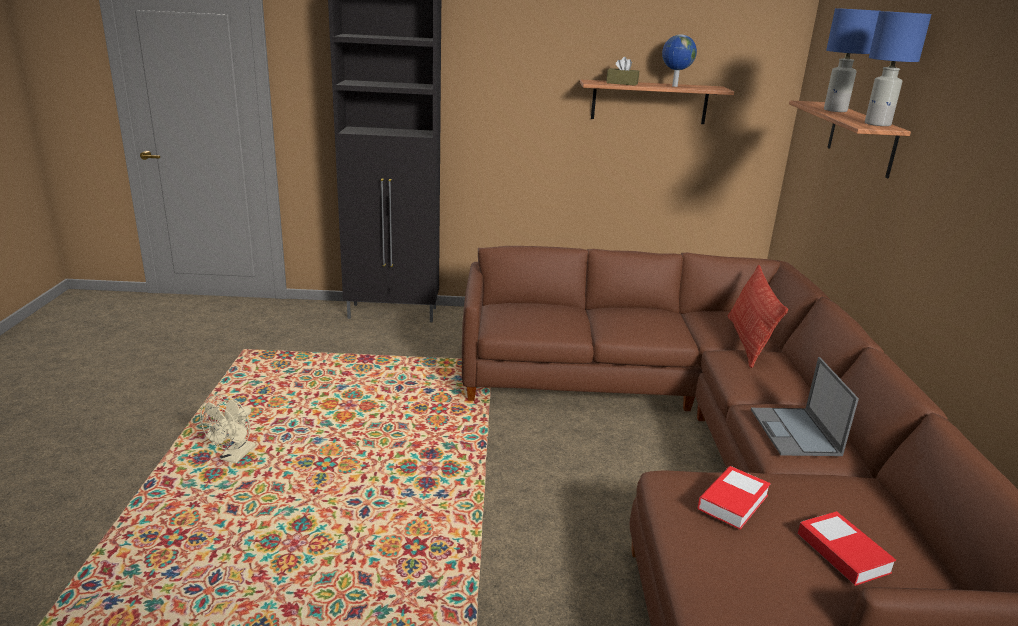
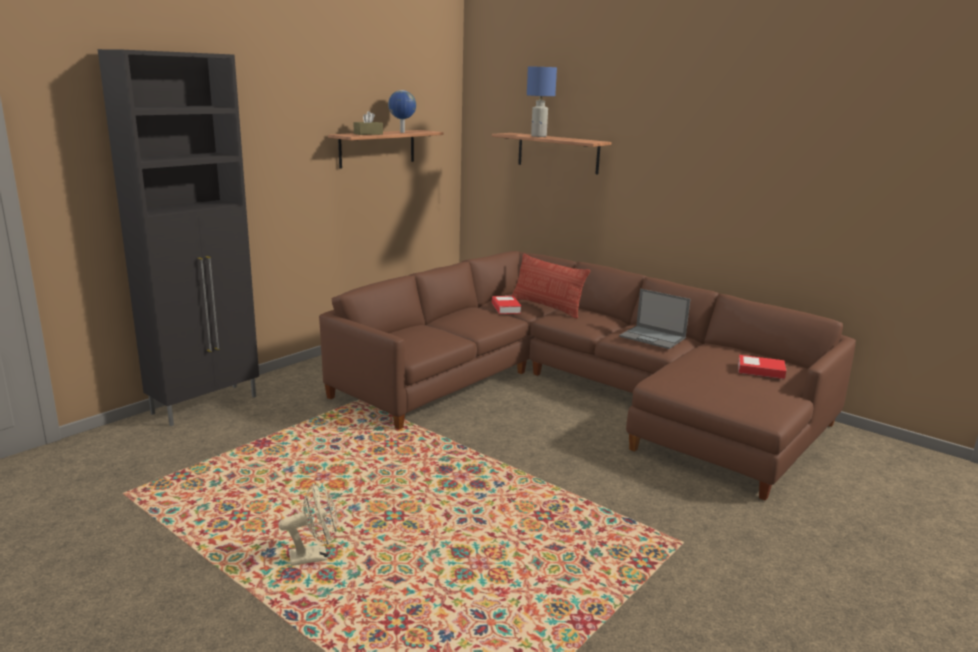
camera: 50 degrees left, 5 degrees down
beige fan [200,395,256,463] -> beige fan turned 75 degrees counterclockwise [278,483,338,566]
book [698,466,771,529] -> book moved to [492,296,521,314]
blue table lamp [865,11,932,126] -> none

